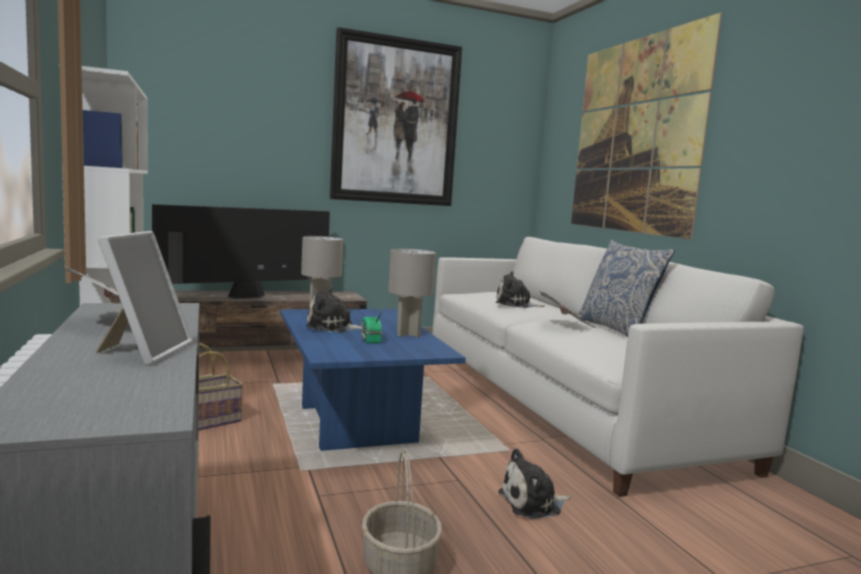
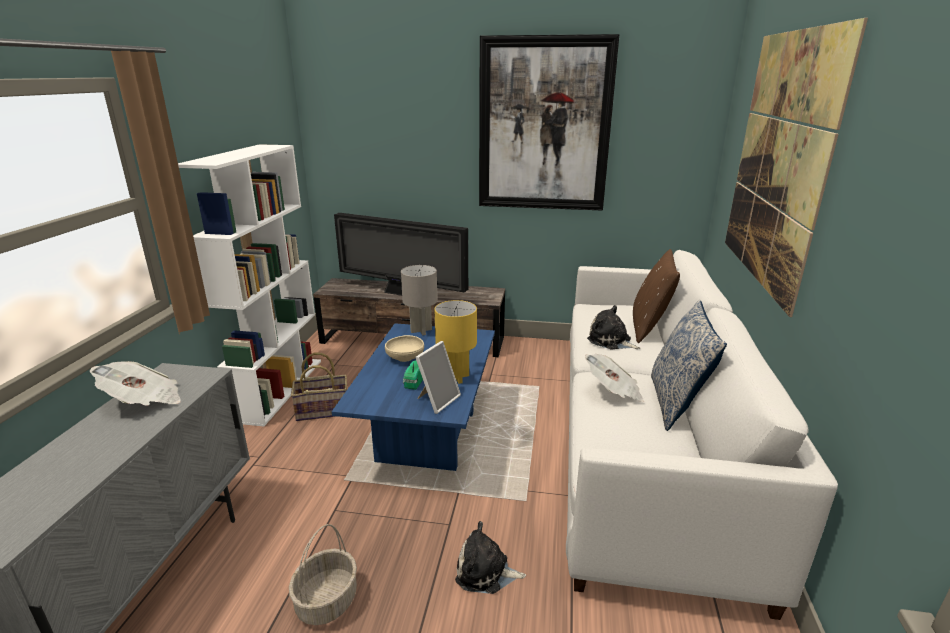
camera: 30 degrees right, 15 degrees up
picture frame [95,231,192,365] -> picture frame moved to [415,341,461,414]
television [152,204,330,299] -> television turned 150 degrees counterclockwise [334,213,468,296]
plush toy [306,286,362,332] -> beige bowl [385,335,424,362]
grey table lamp [388,249,436,337] -> yellow table lamp [434,300,477,384]
none -> brown pillow [633,249,680,343]

